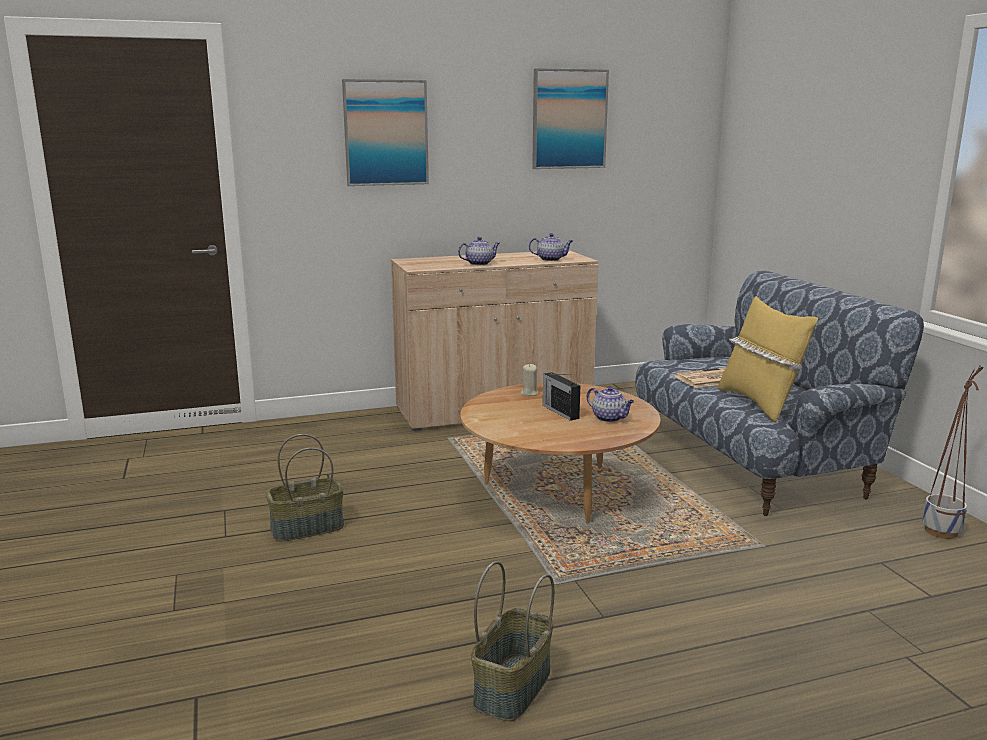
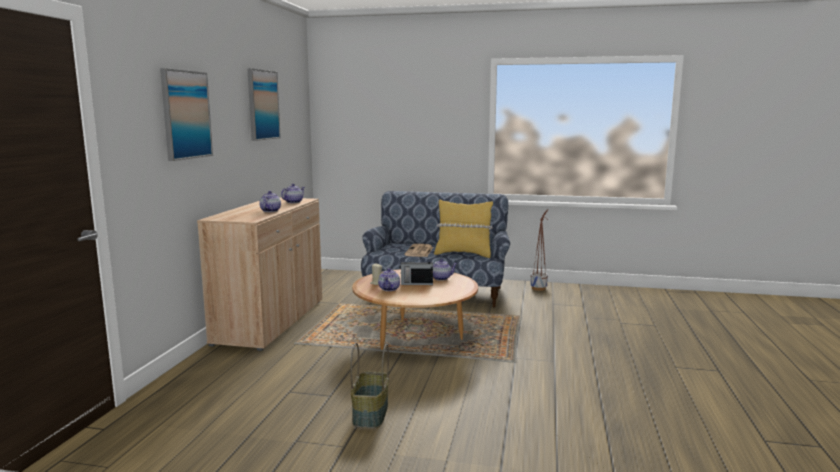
camera: 60 degrees left, 5 degrees down
basket [471,561,554,721] -> none
none -> teapot [378,268,400,291]

